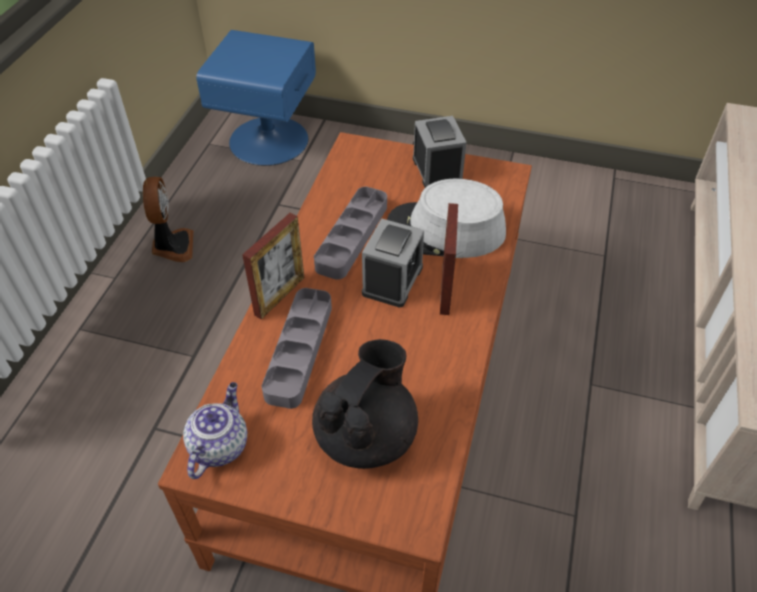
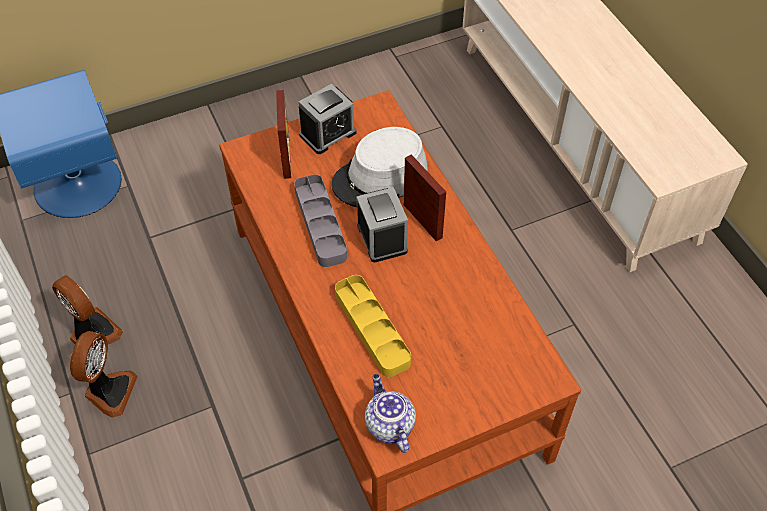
camera: 40 degrees left, 5 degrees up
picture frame [242,213,304,320] -> picture frame moved to [276,90,291,179]
grey tray [262,288,332,409] -> yellow tray [335,275,411,377]
black teapot [312,339,418,469] -> none
alarm clock [413,116,467,188] -> alarm clock turned 105 degrees clockwise [299,84,357,154]
none -> fan [70,331,138,418]

